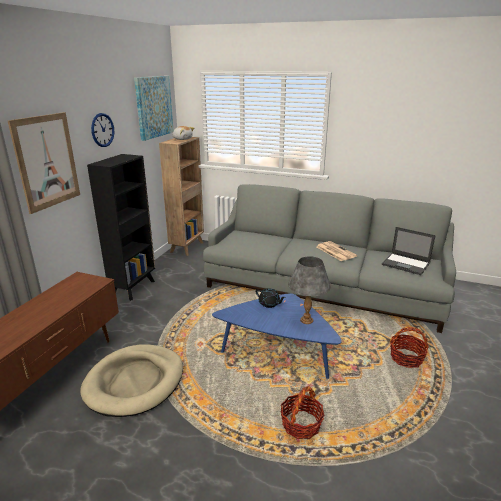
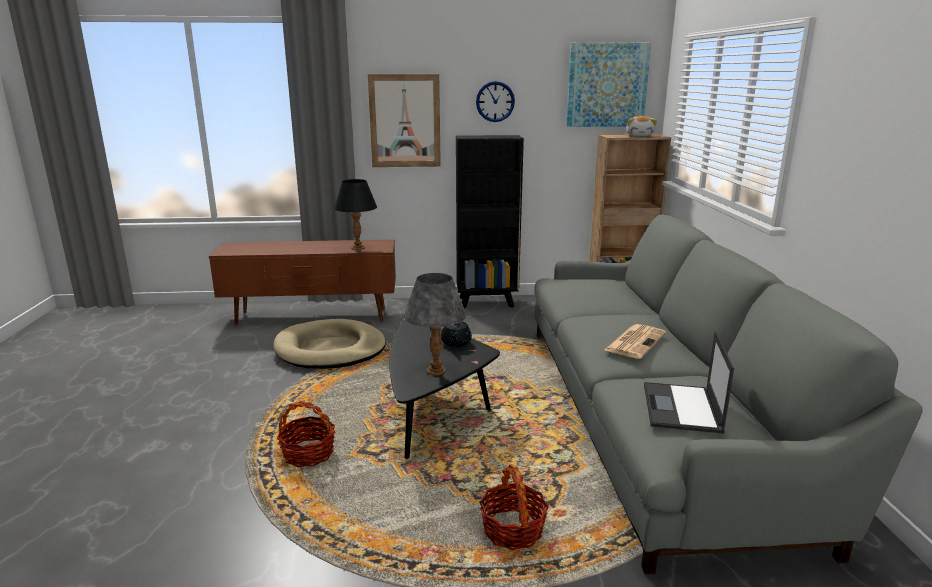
camera: 65 degrees right, 5 degrees down
blue coffee table [212,293,342,379] -> black coffee table [389,320,500,459]
none -> black table lamp [334,179,377,250]

